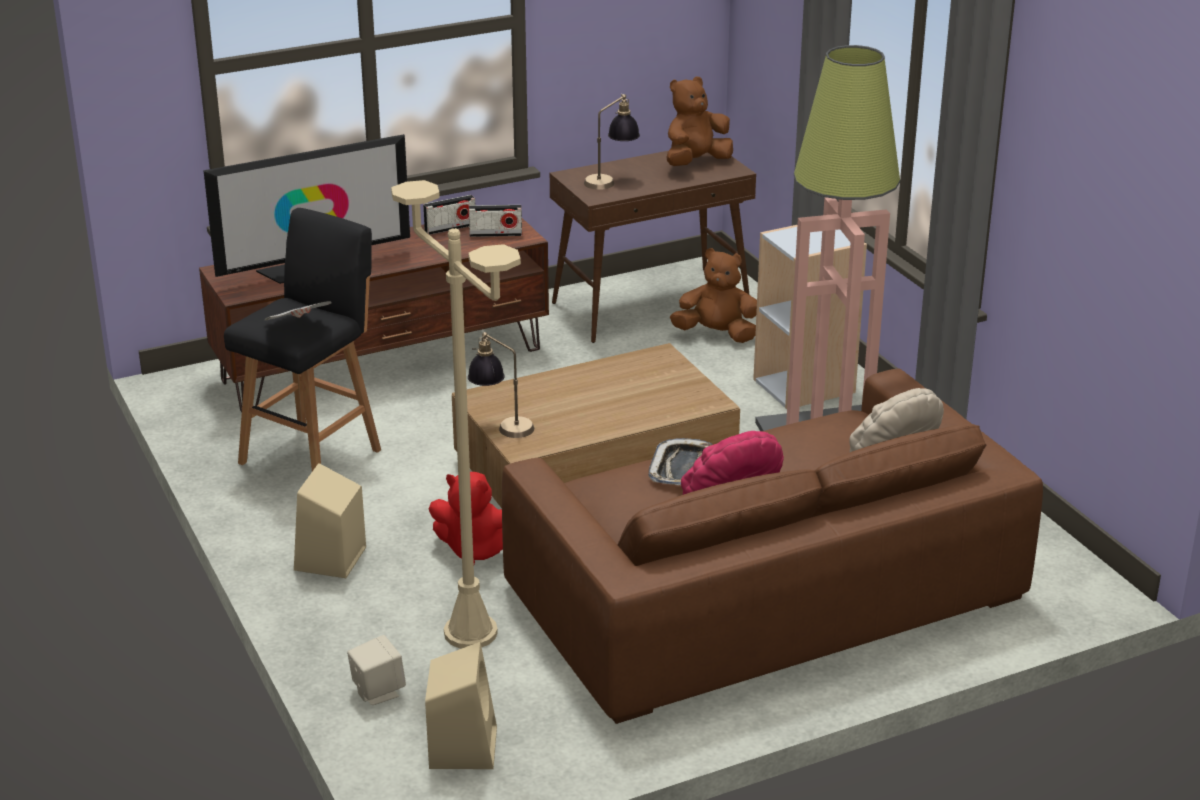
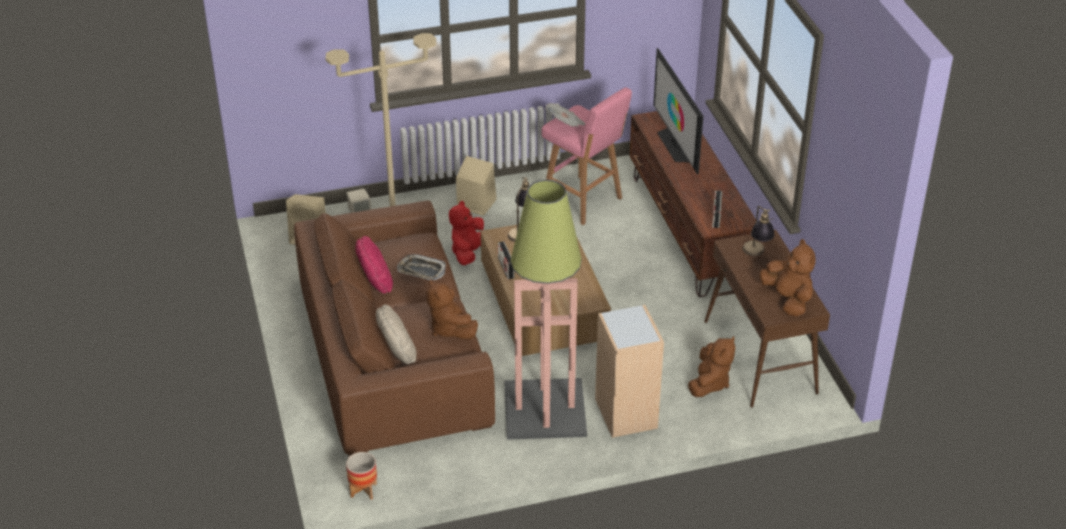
camera: 100 degrees right, 10 degrees up
black stool [224,208,381,471] -> pink stool [541,88,632,225]
radio [423,195,475,235] -> radio moved to [498,241,515,279]
none -> planter [346,452,377,500]
none -> brown plush toy [426,279,478,339]

